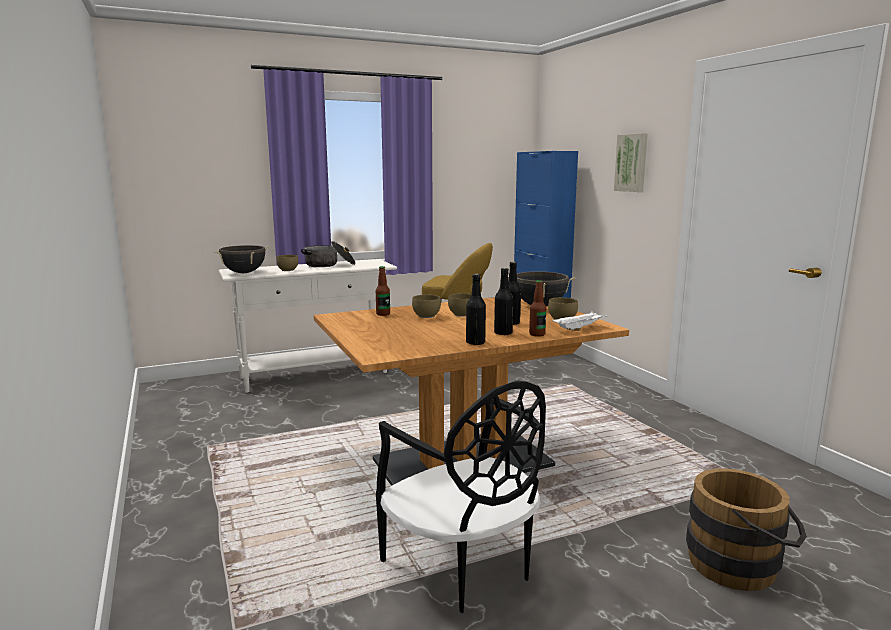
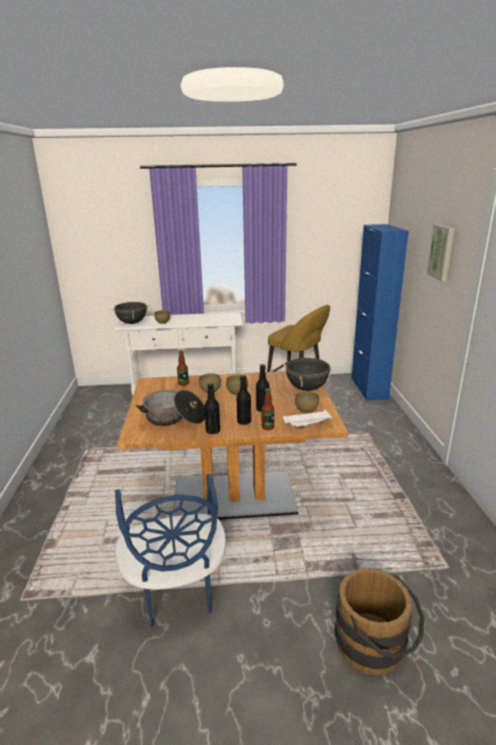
camera: 20 degrees right, 10 degrees up
cooking pot [301,241,356,267] -> cooking pot moved to [136,390,205,426]
black chair [376,380,546,613] -> blue chair [115,474,226,627]

